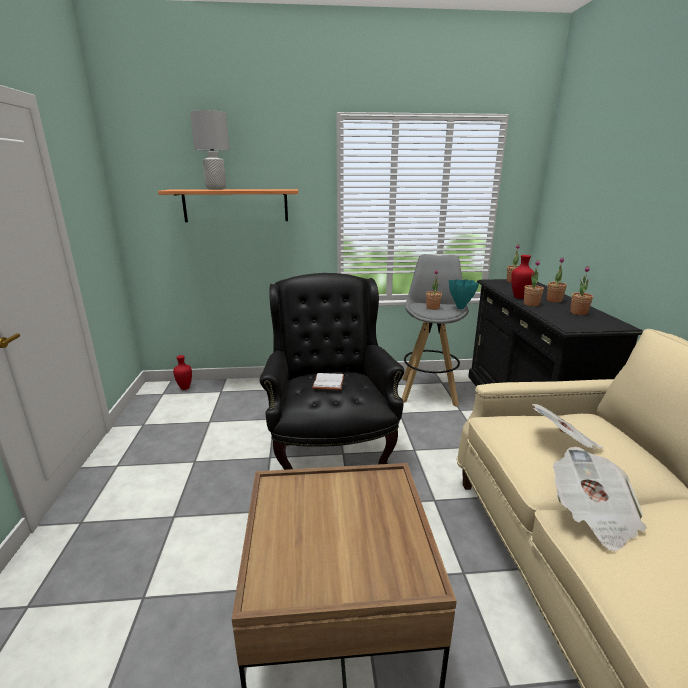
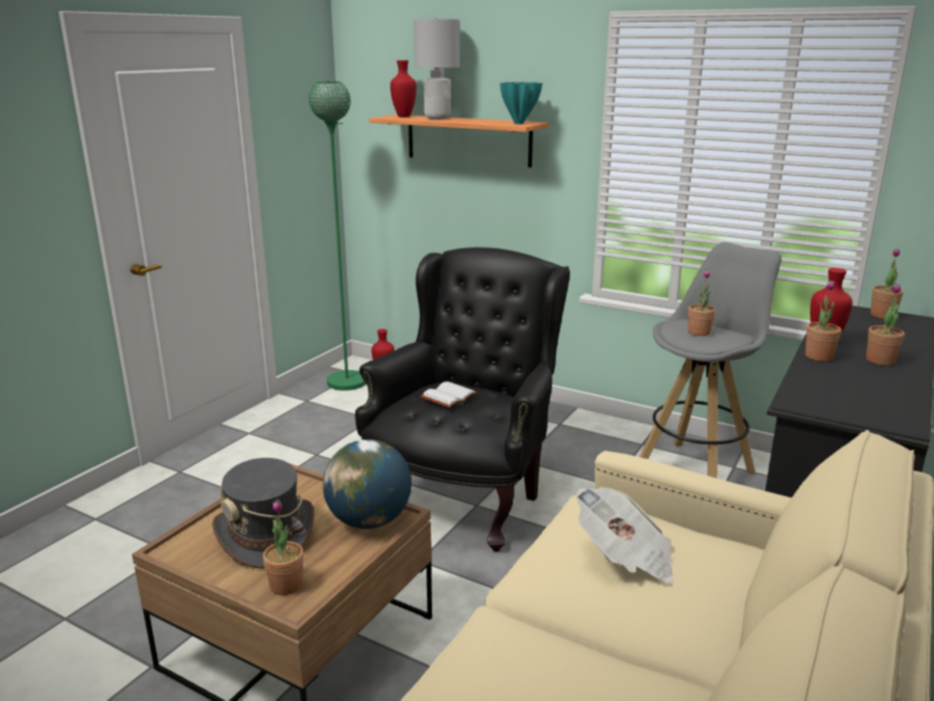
camera: 35 degrees right, 0 degrees up
turquoise vase [449,279,479,309] -> turquoise vase moved to [500,82,543,124]
newspaper [553,447,647,552] -> none
potted plant [570,266,593,315] -> potted plant moved to [263,499,304,595]
none -> grey hat [212,458,315,569]
none -> green floor lamp [309,81,366,391]
none -> globe [323,439,412,529]
none -> red vase [390,60,417,117]

